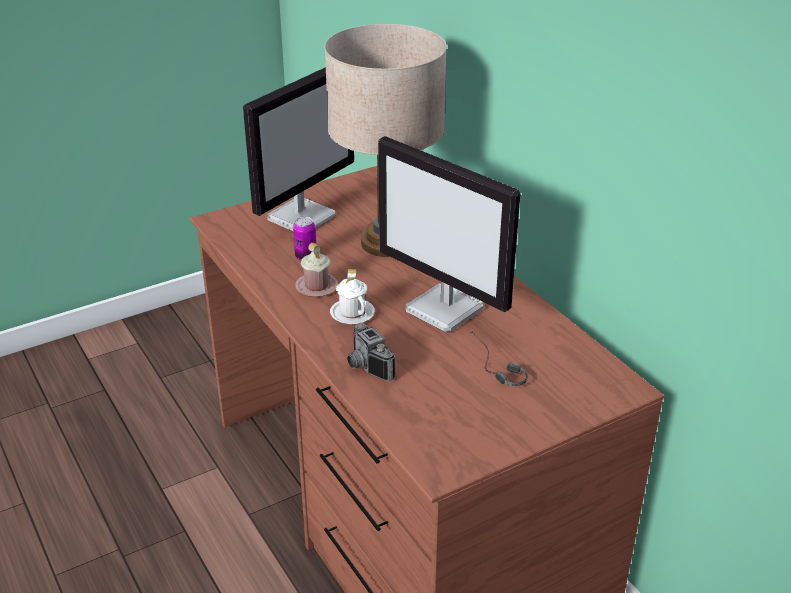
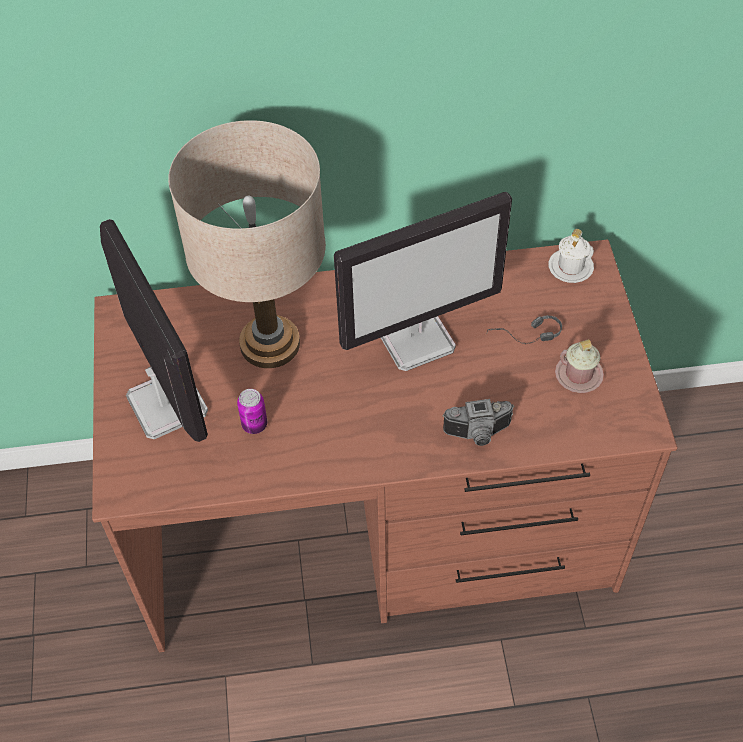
camera: 65 degrees left, 20 degrees up
pink mug [295,243,338,297] -> pink mug moved to [555,339,604,393]
white mug [330,269,375,324] -> white mug moved to [548,229,594,283]

